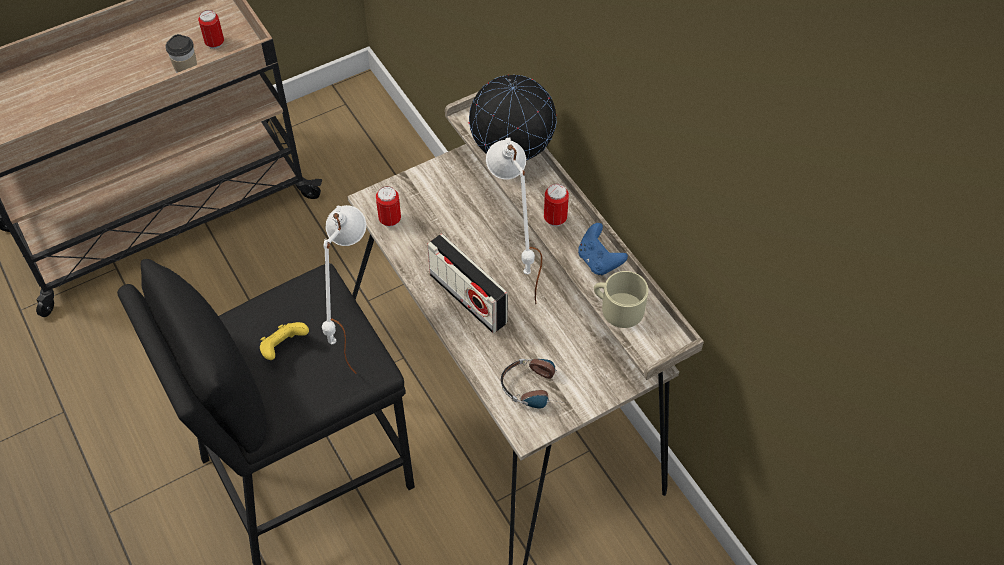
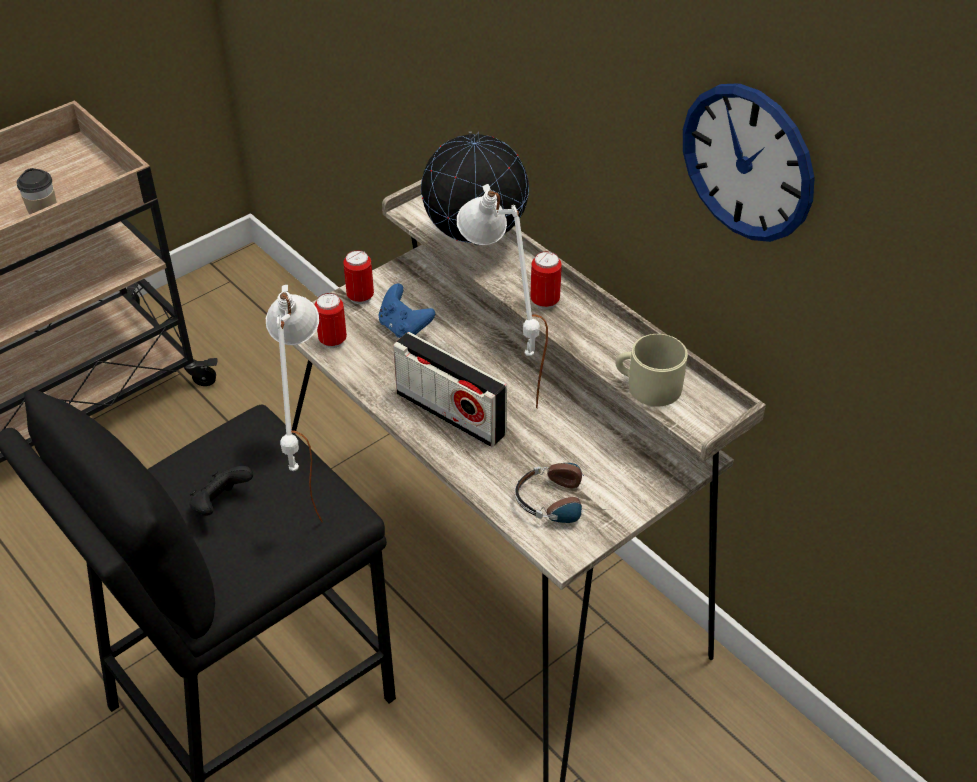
camera: 10 degrees left, 10 degrees down
can [198,10,224,49] -> can moved to [343,250,374,304]
yellow game controller [260,322,309,360] -> black game controller [189,466,253,516]
blue game controller [578,223,628,275] -> blue game controller moved to [379,284,435,338]
none -> wall clock [683,83,815,242]

